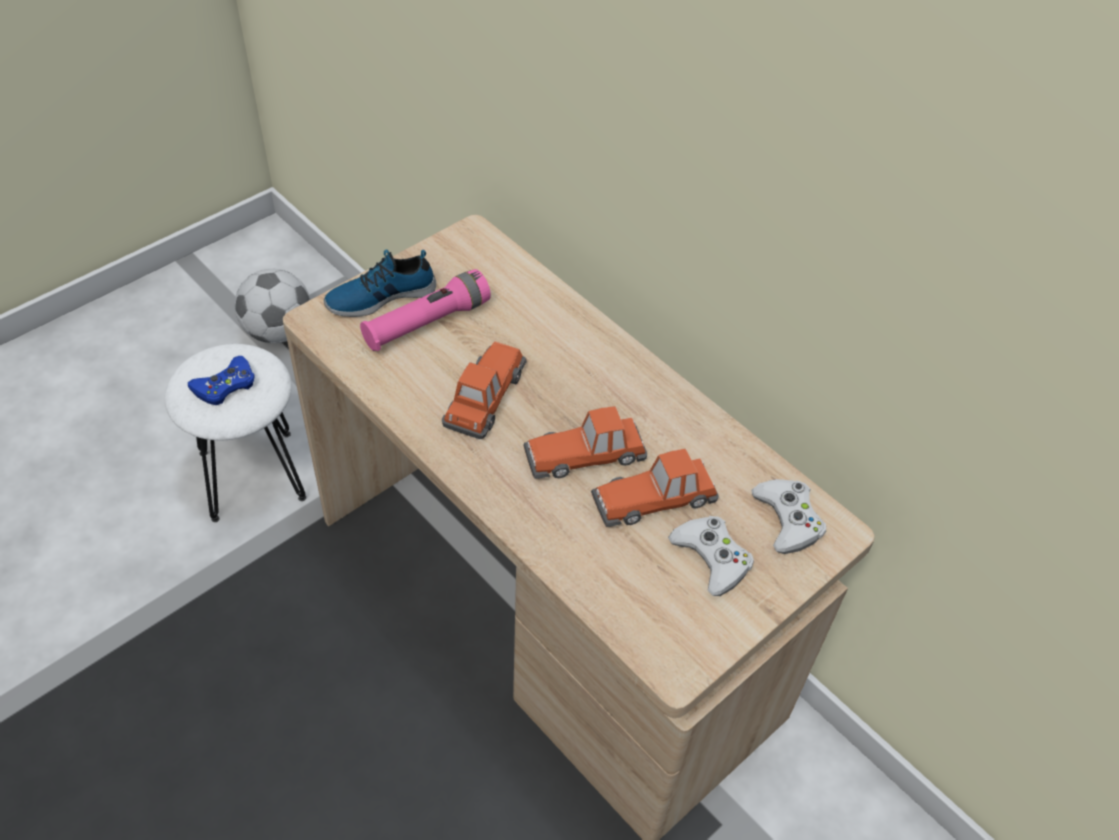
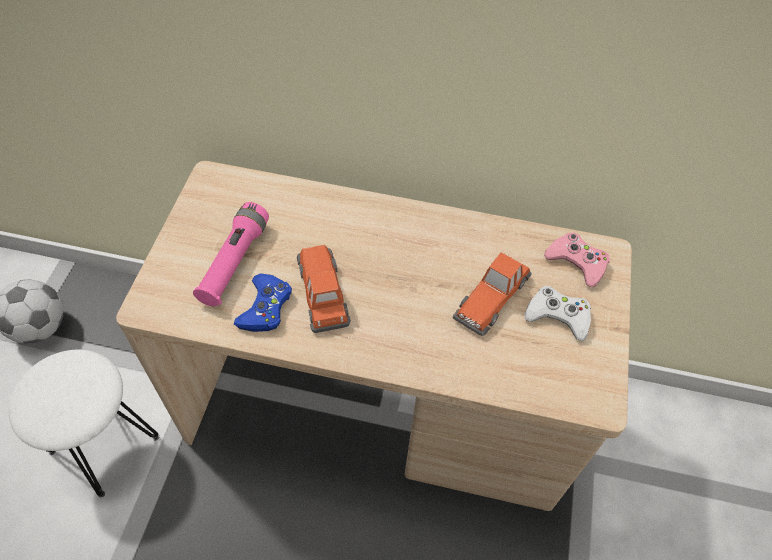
camera: 35 degrees left, 5 degrees up
blue game controller [188,356,255,405] -> blue game controller moved to [234,273,292,332]
shoe [324,250,436,317] -> none
toy car [524,406,647,479] -> none
white game controller [751,479,826,554] -> pink game controller [544,232,610,287]

